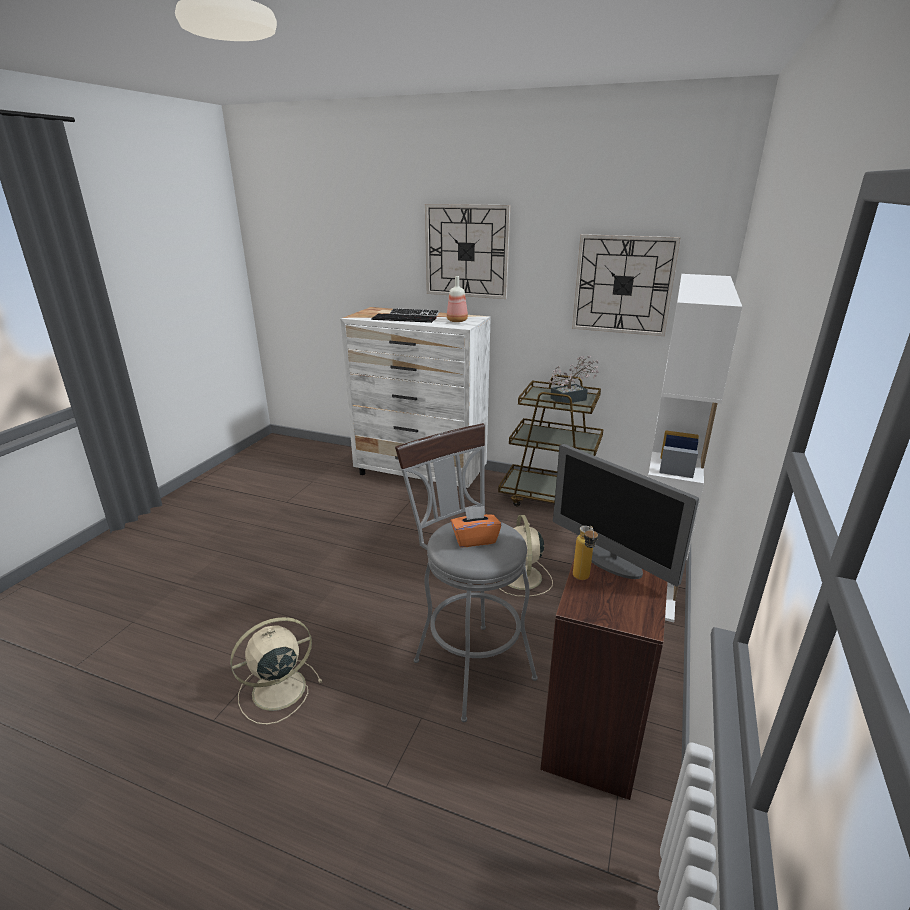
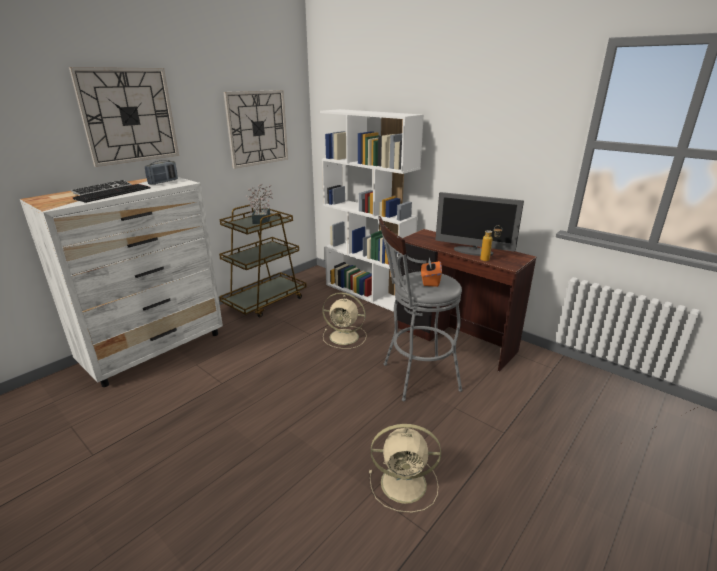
camera: 70 degrees left, 0 degrees up
beige fan [230,617,323,725] -> beige fan turned 75 degrees counterclockwise [369,424,441,513]
bottle [447,276,468,322] -> radio [145,160,178,185]
monitor [553,444,699,587] -> monitor turned 45 degrees clockwise [435,192,524,256]

